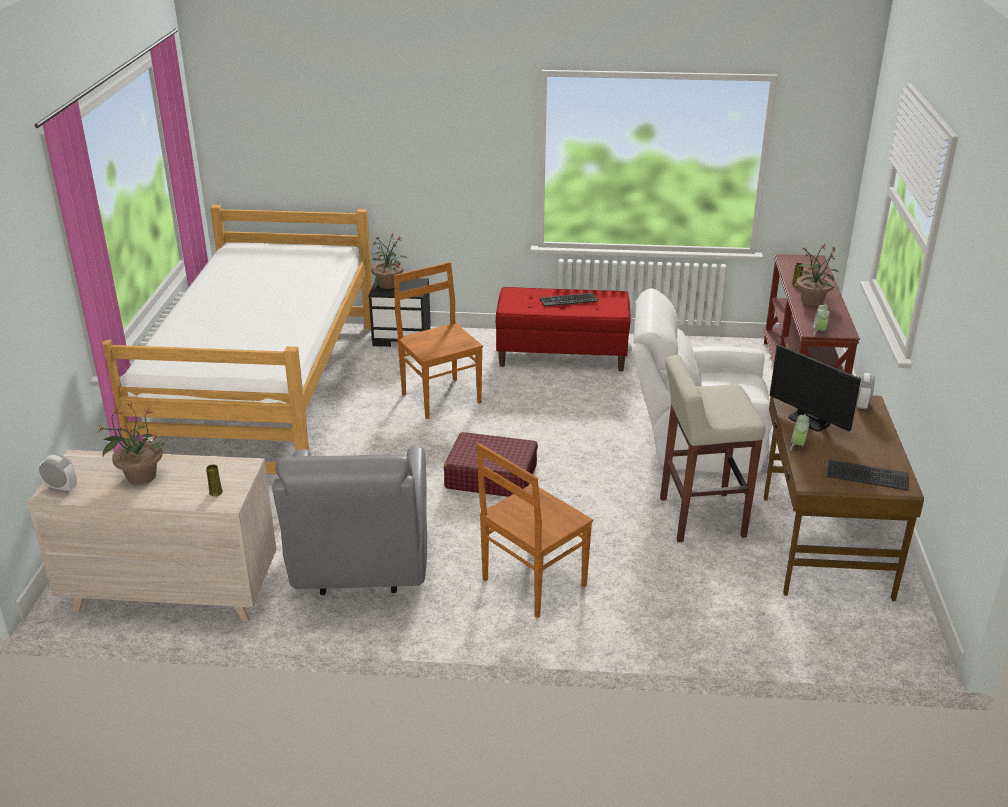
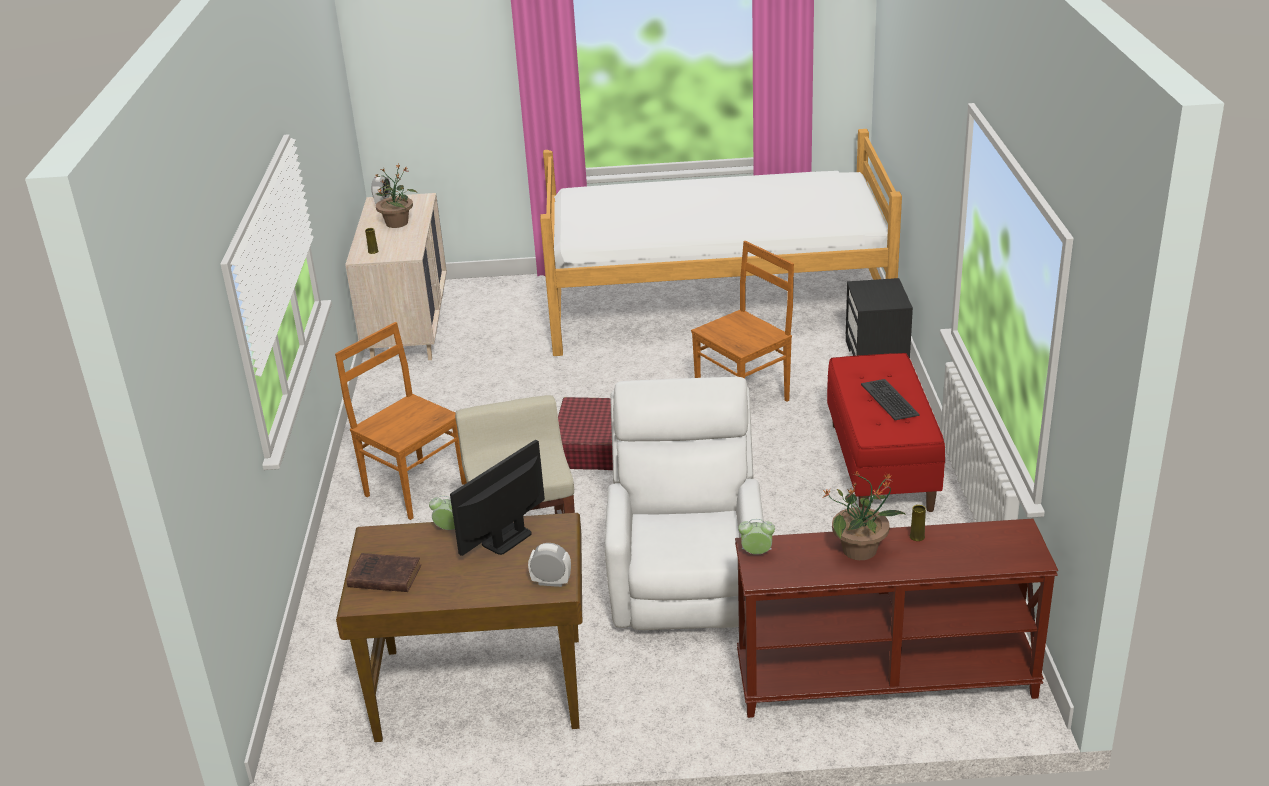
camera: 85 degrees right, 0 degrees up
grey armchair [272,446,427,595] -> none
potted plant [371,233,408,289] -> none
keyboard [827,460,909,491] -> brown book [347,553,421,592]

